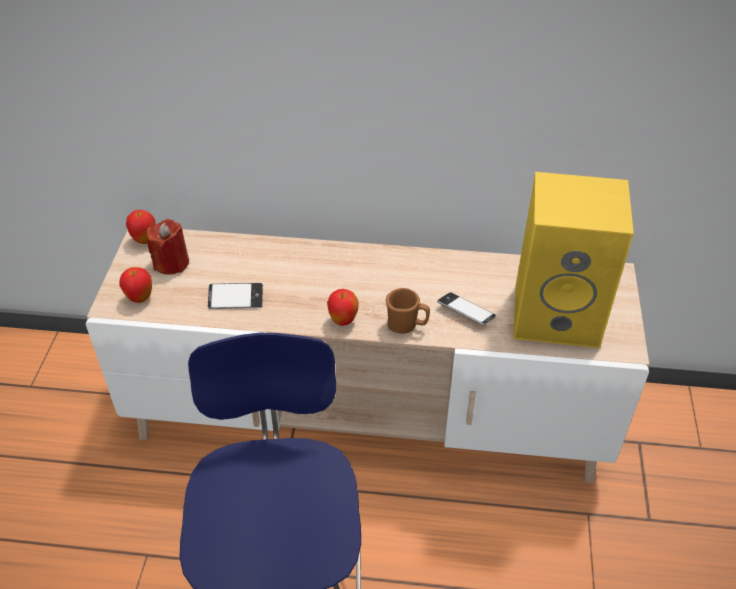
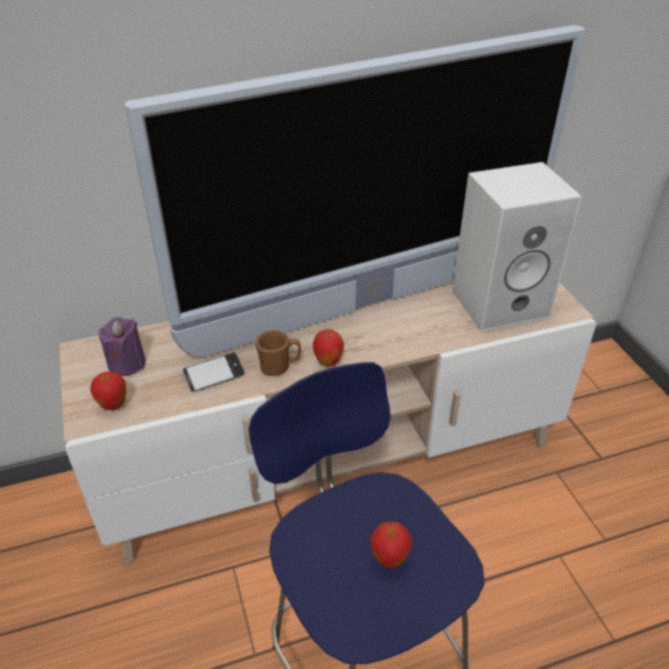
camera: 25 degrees left, 5 degrees down
apple [126,210,156,244] -> apple moved to [370,521,412,568]
red candle [147,219,189,275] -> purple candle [99,317,146,376]
brown mug [386,288,430,334] -> brown mug moved to [255,330,301,376]
phone [437,292,496,325] -> none
yellow speaker [513,172,634,348] -> white speaker [452,162,582,331]
none -> television [125,25,585,356]

